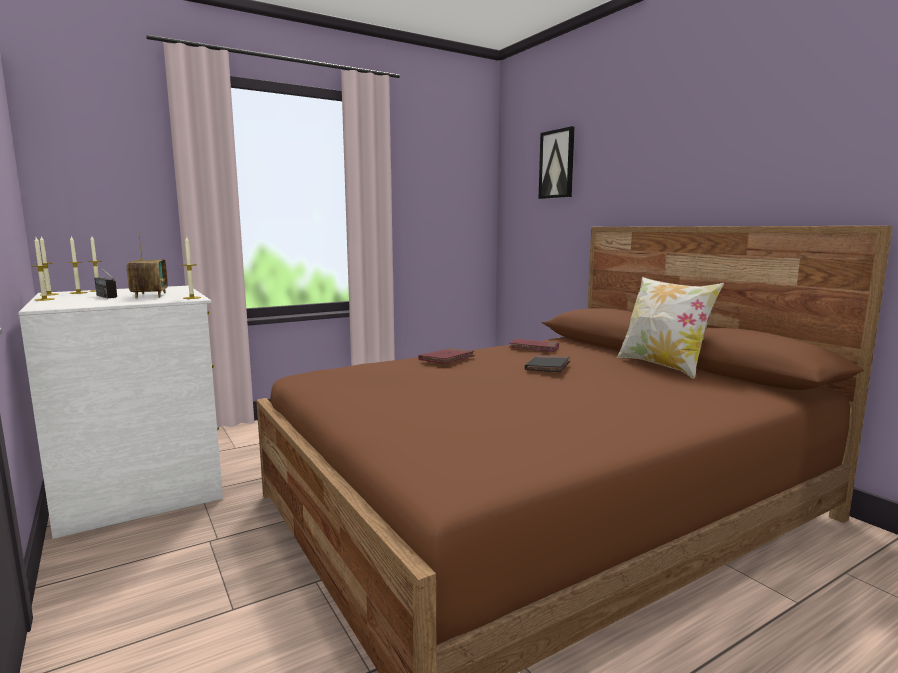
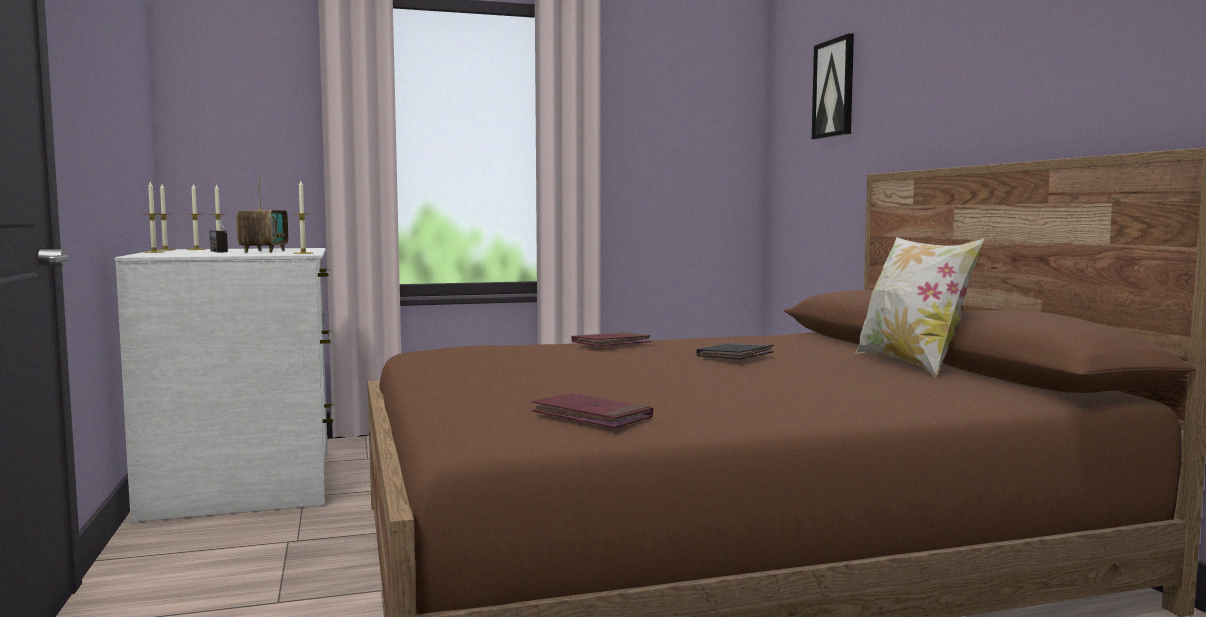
camera: 15 degrees right, 5 degrees down
red book [509,339,559,352] -> red book moved to [532,393,653,428]

